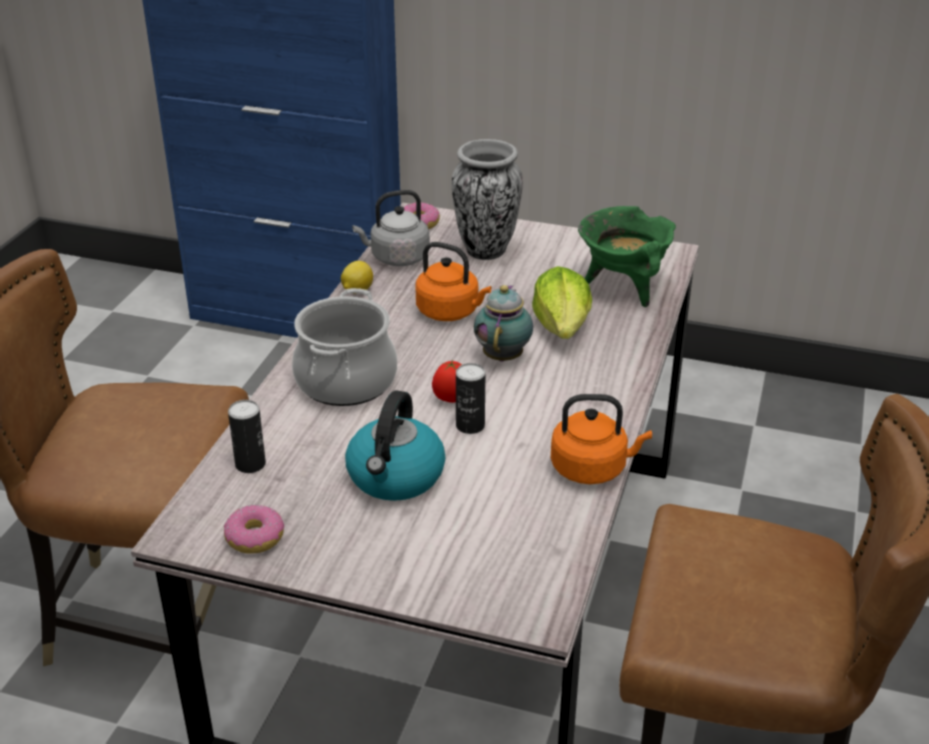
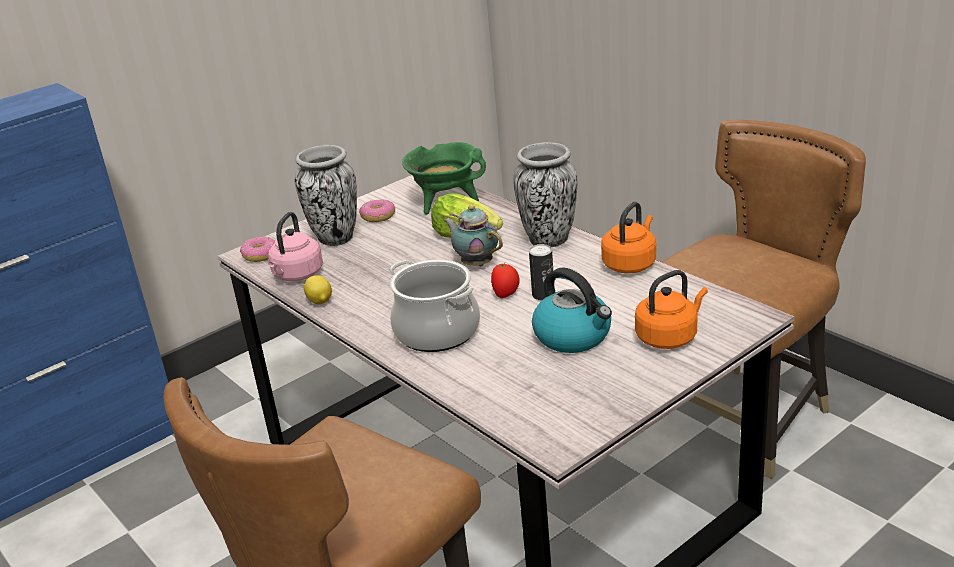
camera: 55 degrees left, 5 degrees down
donut [224,504,284,554] -> donut moved to [359,199,395,222]
can [228,400,266,473] -> none
grey kettle [352,190,430,266] -> pink kettle [268,212,323,281]
orange kettle [415,242,491,321] -> orange kettle moved to [635,270,708,349]
none -> vase [513,142,577,247]

